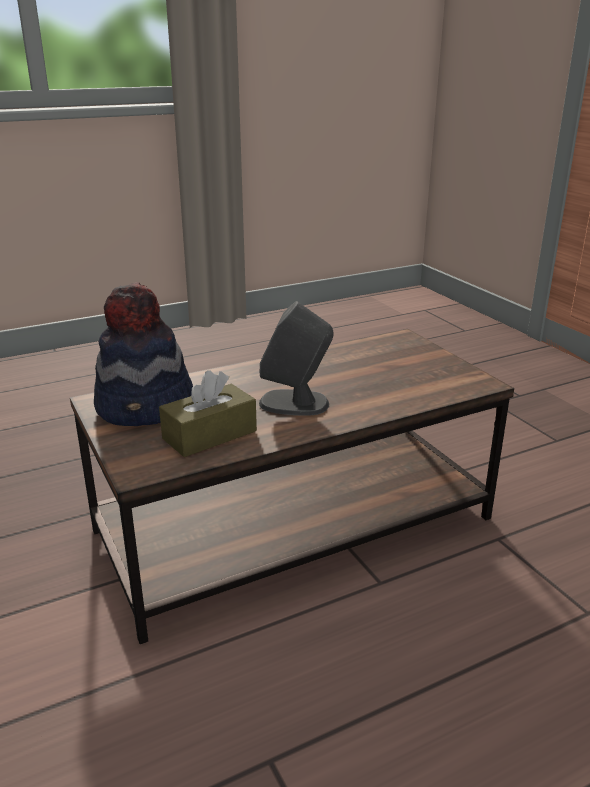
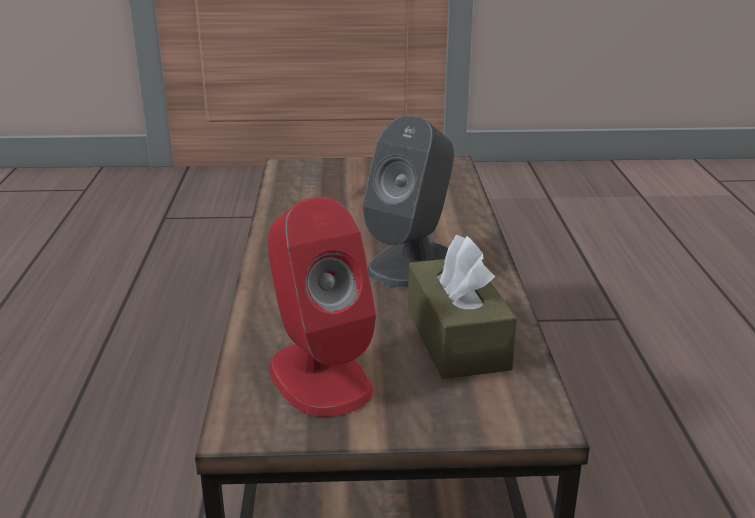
camera: 65 degrees left, 0 degrees up
hat [94,282,193,426] -> red speaker [268,197,376,417]

